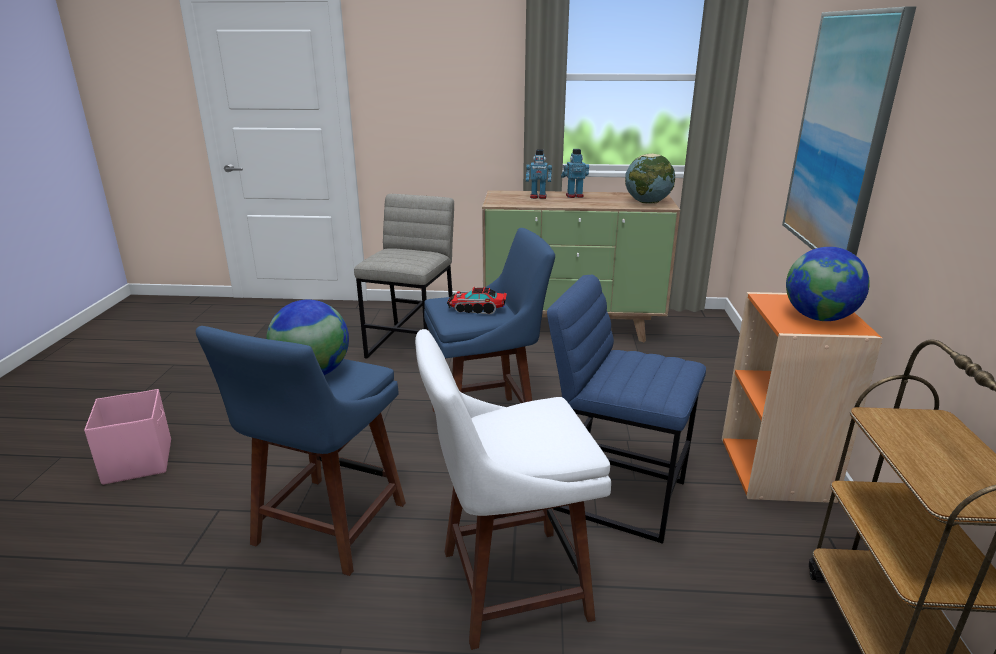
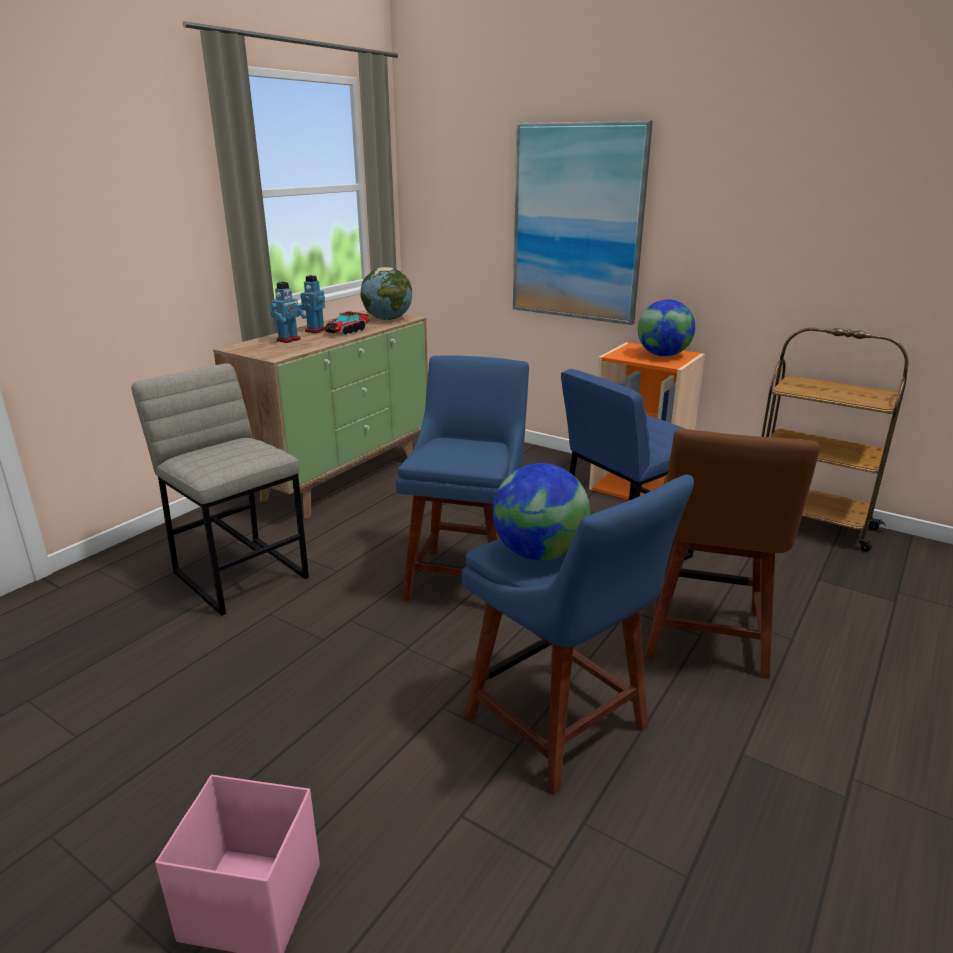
camera: 60 degrees left, 0 degrees up
white stool [415,329,611,650] -> brown stool [645,429,820,679]
toy truck [447,286,507,315] -> toy truck moved to [325,311,369,335]

